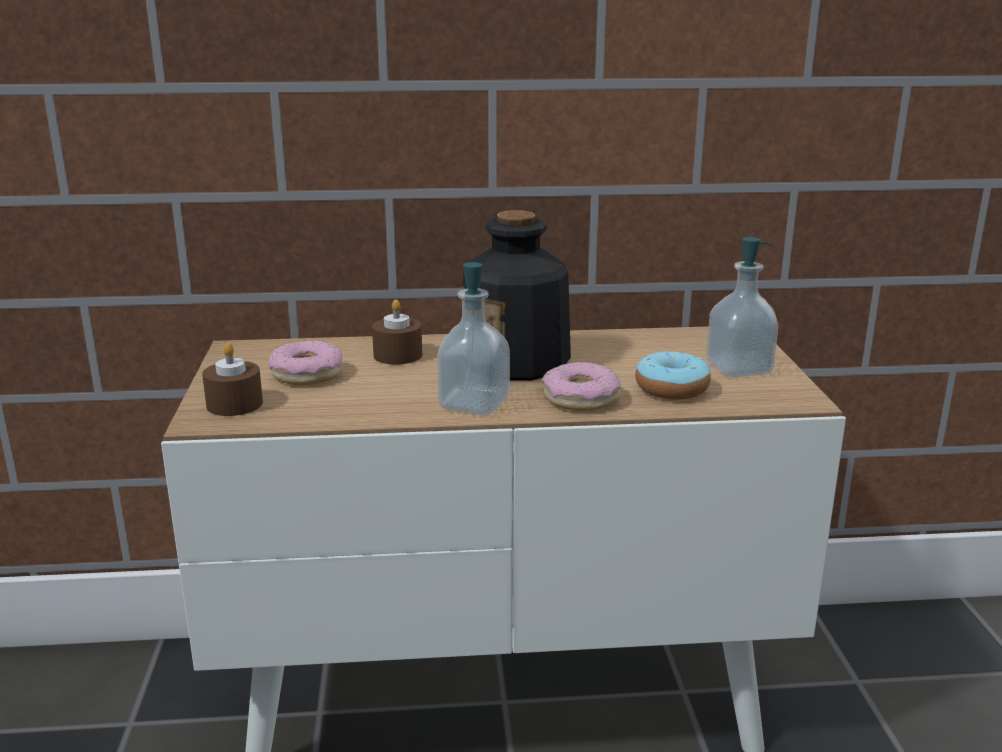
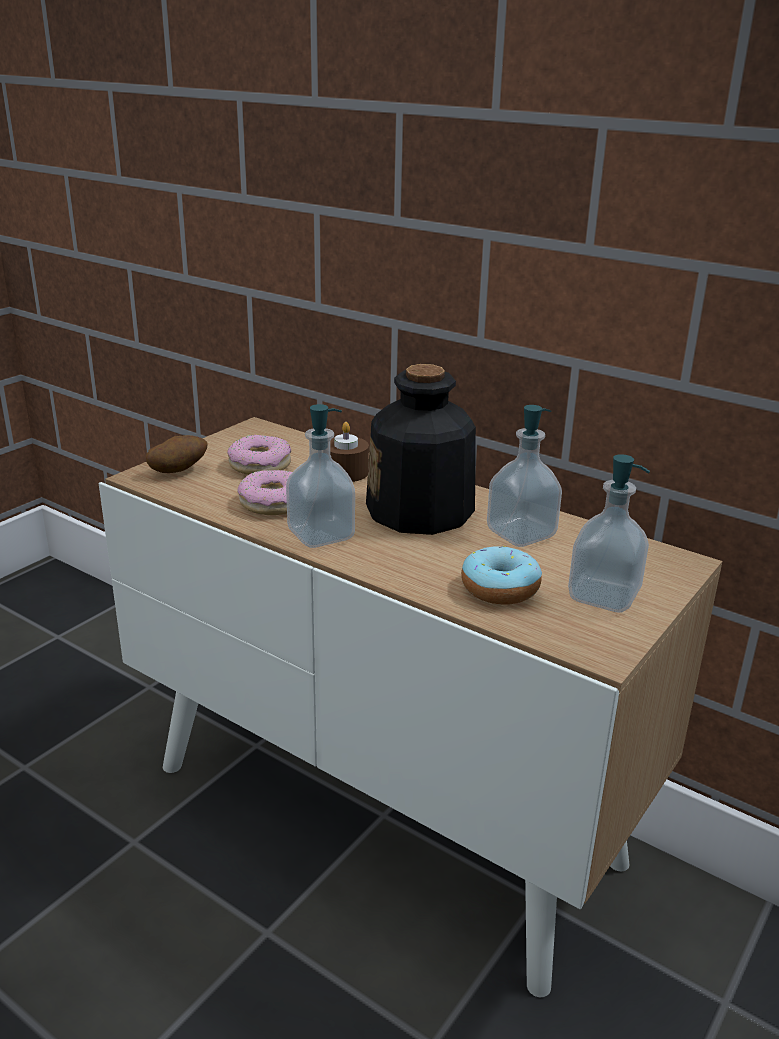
camera: 40 degrees right, 5 degrees up
brown candle [202,342,263,416] -> potato [145,435,207,473]
donut [542,362,621,411] -> donut moved to [237,470,292,515]
none -> soap dispenser [487,405,562,547]

